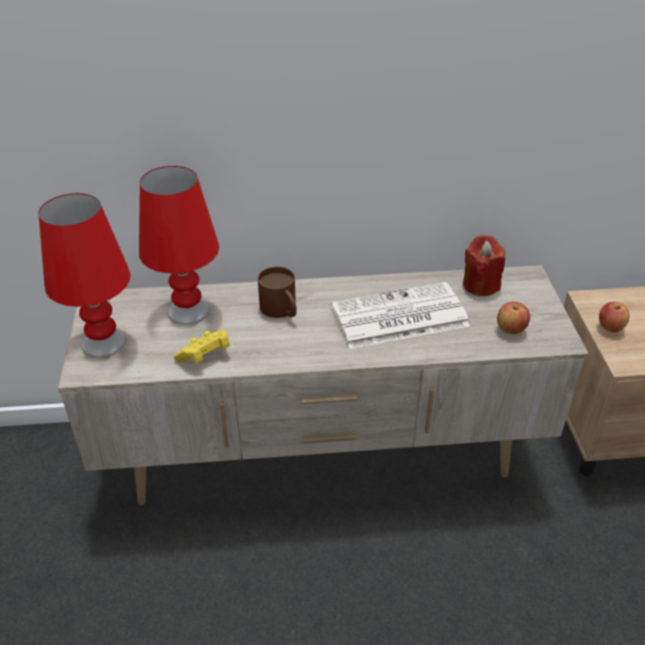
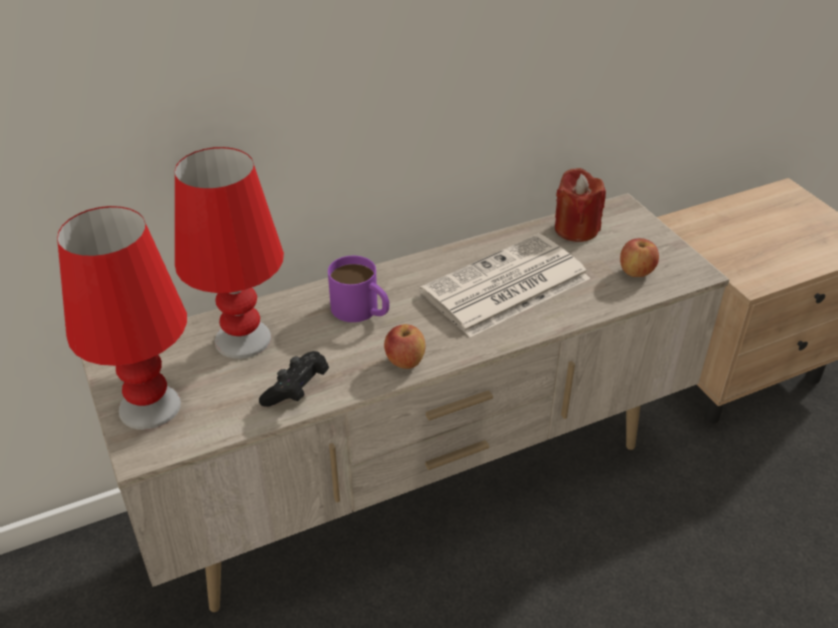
camera: 20 degrees left, 0 degrees up
yellow game controller [174,330,230,363] -> black game controller [259,351,329,407]
brown mug [258,267,297,318] -> purple mug [328,256,389,322]
apple [599,302,629,333] -> apple moved to [384,324,426,369]

